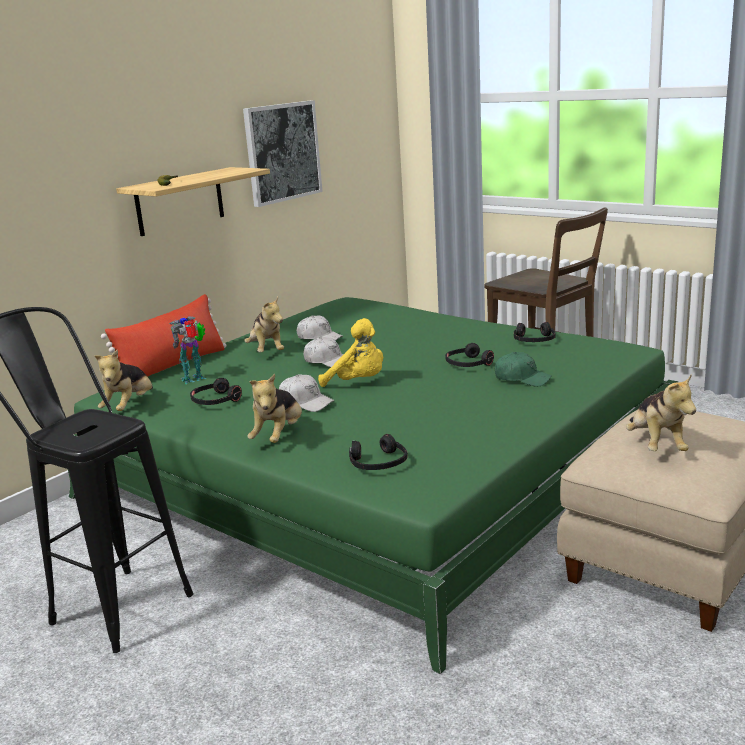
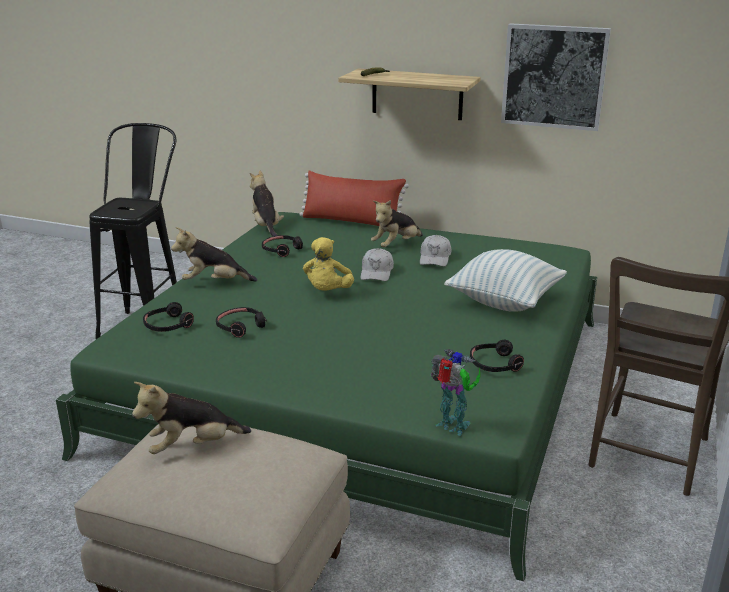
camera: 70 degrees right, 5 degrees up
plush toy [94,350,153,411] -> plush toy turned 75 degrees clockwise [250,170,284,236]
toy robot [169,316,207,384] -> toy robot moved to [431,349,481,436]
white cap [279,375,335,412] -> none
black headphones [445,343,494,367] -> black headphones moved to [216,307,266,338]
green cap [495,352,552,387] -> none
none -> pillow [444,249,567,312]

